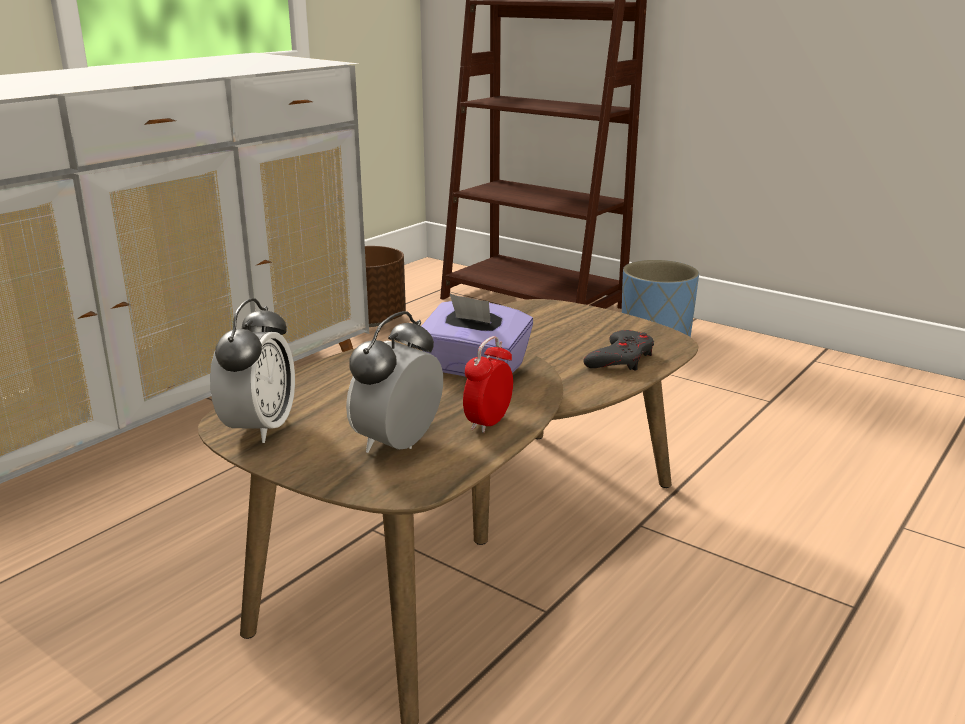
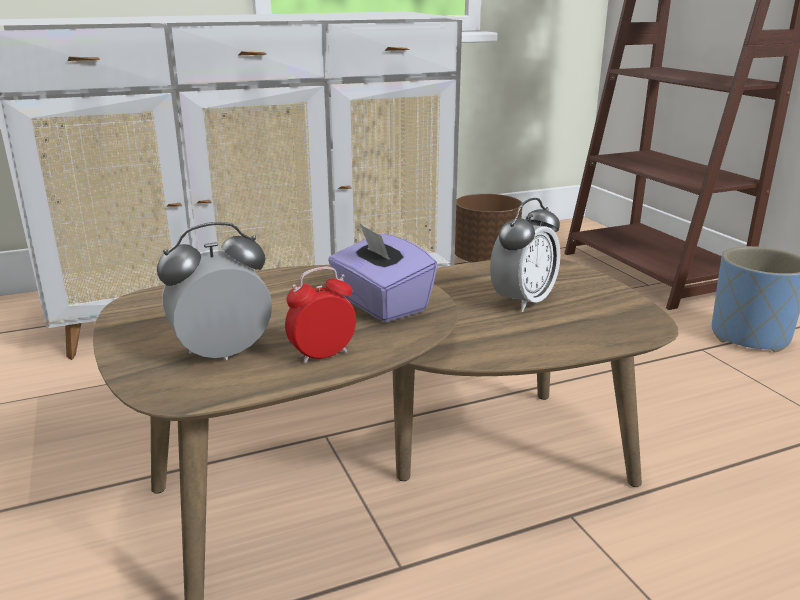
camera: 30 degrees right, 0 degrees up
alarm clock [210,298,295,443] -> alarm clock moved to [490,198,560,312]
grey game controller [583,330,654,370] -> none

